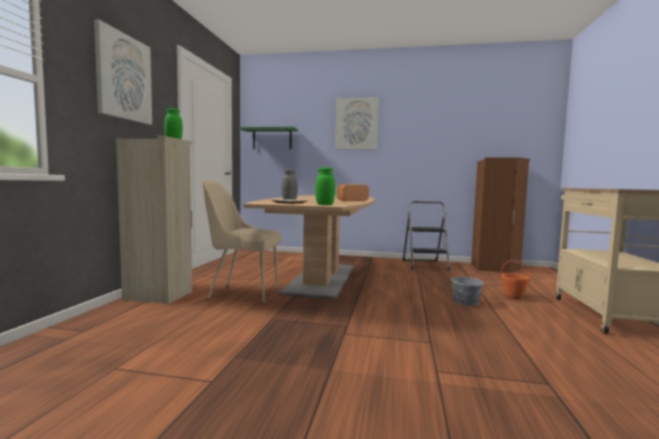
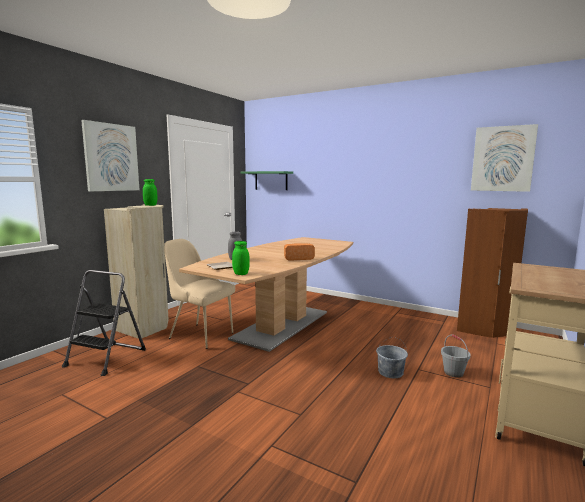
camera: 20 degrees right, 5 degrees up
picture [335,97,379,149] -> picture moved to [471,124,538,192]
black step ladder [403,201,451,271] -> black step ladder moved to [62,270,146,376]
orange bucket [501,260,531,299] -> grey bucket [441,334,471,378]

